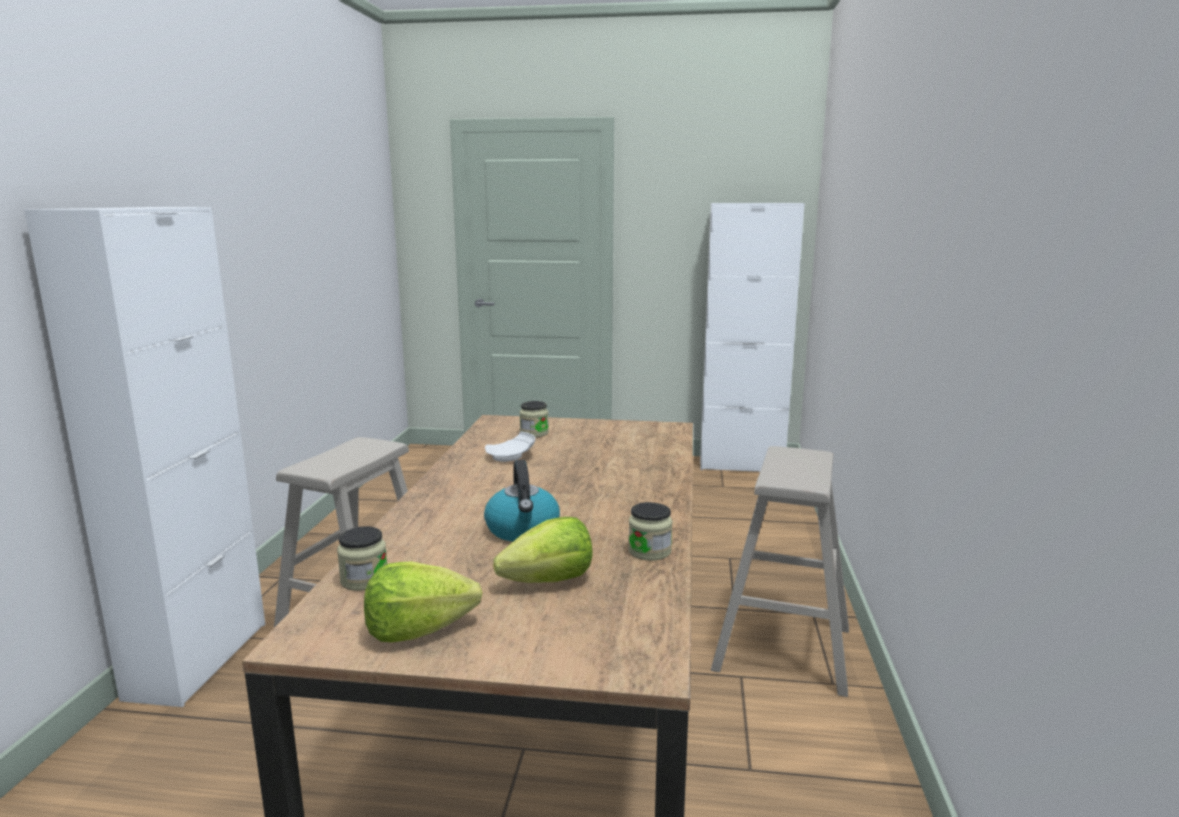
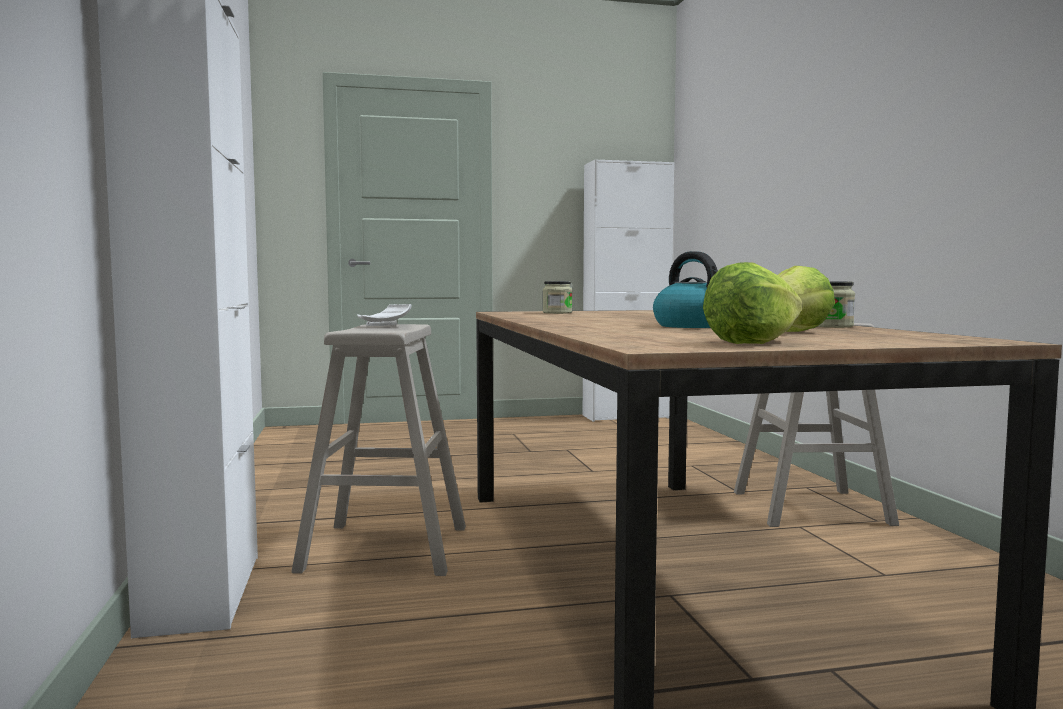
camera: 20 degrees left, 10 degrees down
jar [337,526,387,591] -> none
white plate [485,431,535,462] -> white plate moved to [357,304,412,326]

